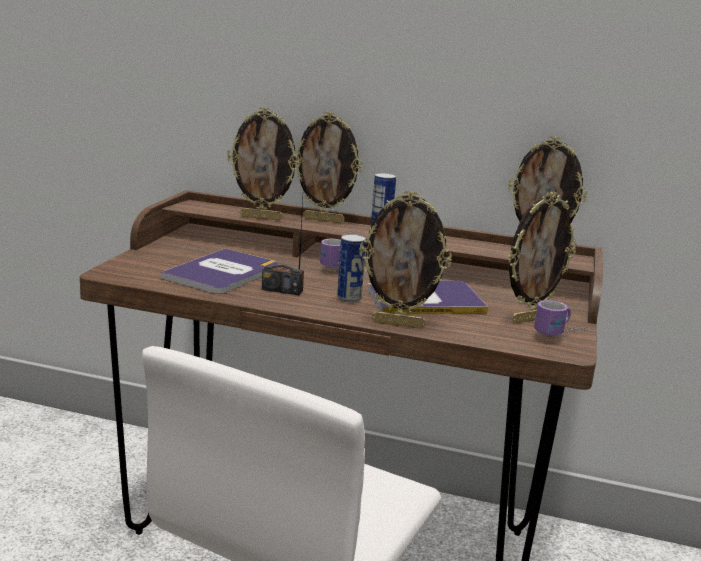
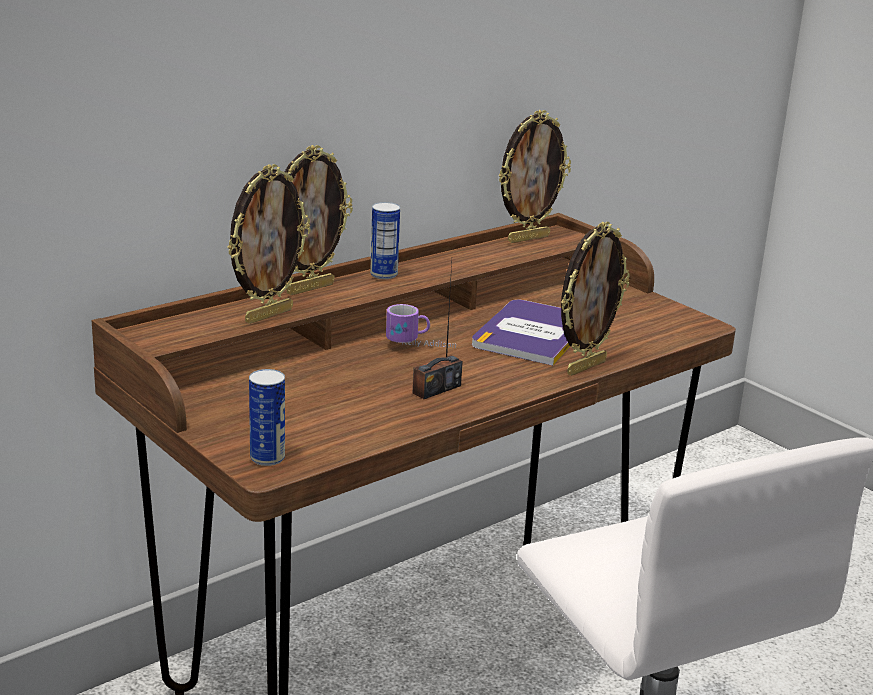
camera: 55 degrees left, 5 degrees up
book [161,249,278,294] -> none
can [337,234,366,303] -> can moved to [249,369,285,466]
picture frame [508,192,576,324] -> none
mug [534,300,585,337] -> none

